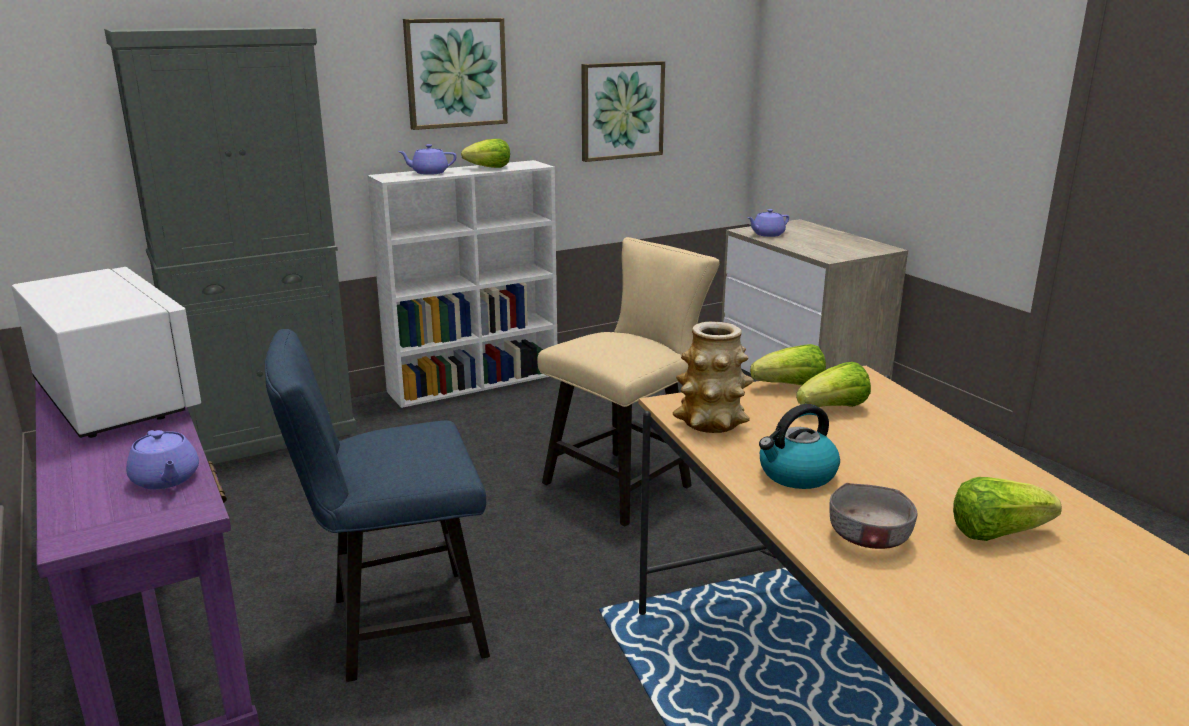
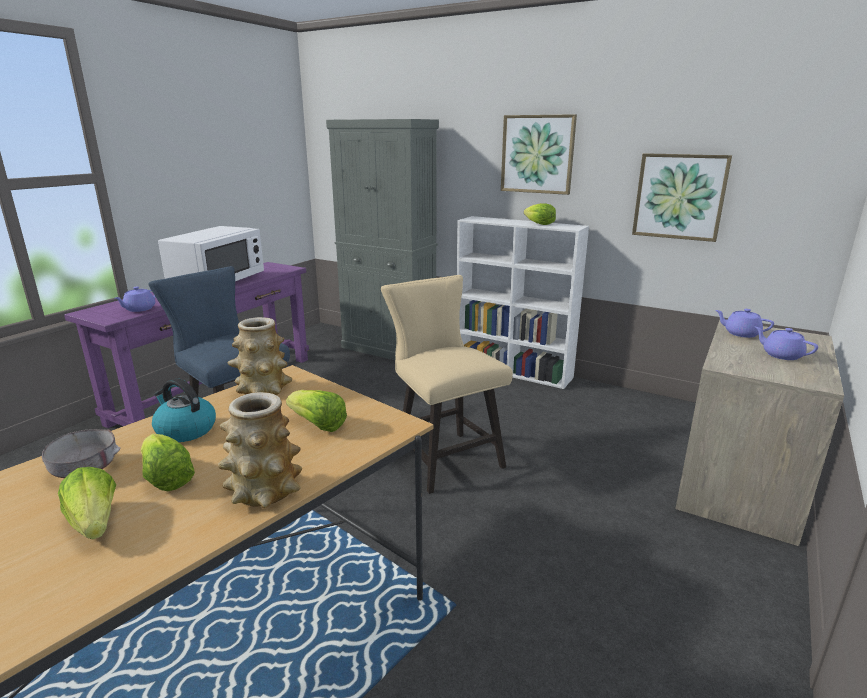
camera: 60 degrees right, 0 degrees up
purple teapot [398,144,457,175] -> purple teapot moved to [754,326,818,360]
beige chair [537,237,719,526] -> beige chair turned 135 degrees counterclockwise [381,275,513,494]
lettuce [750,344,826,385] -> lettuce moved to [141,434,195,491]
none -> vase [218,392,302,508]

